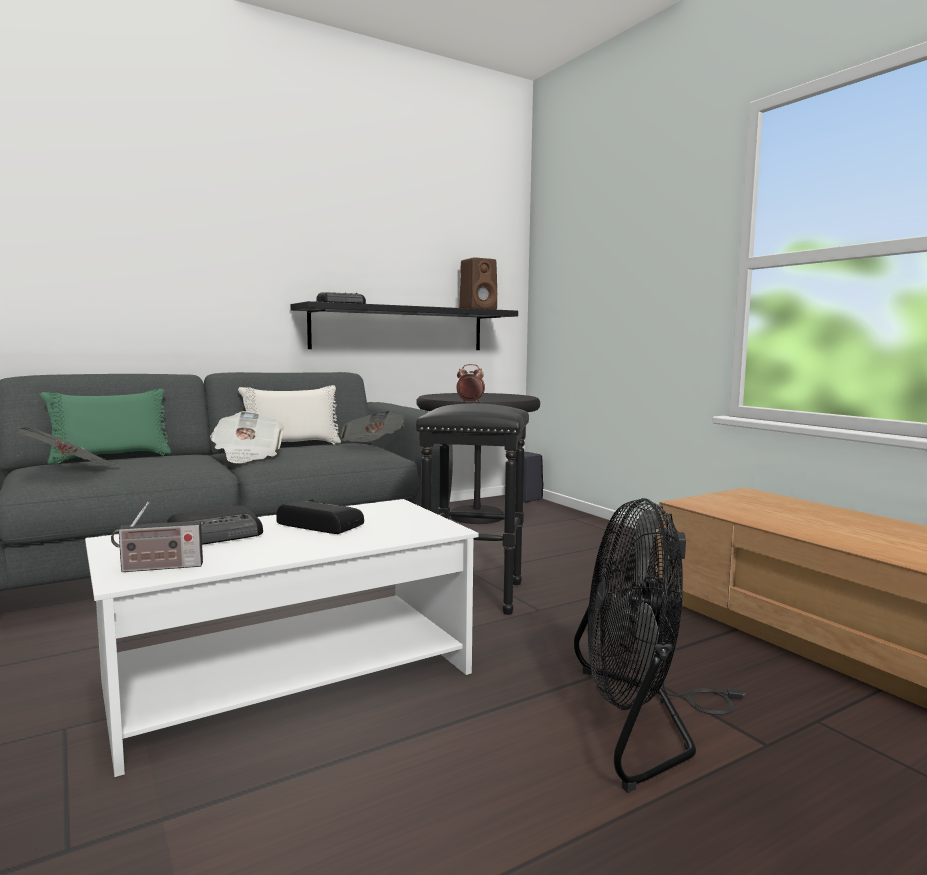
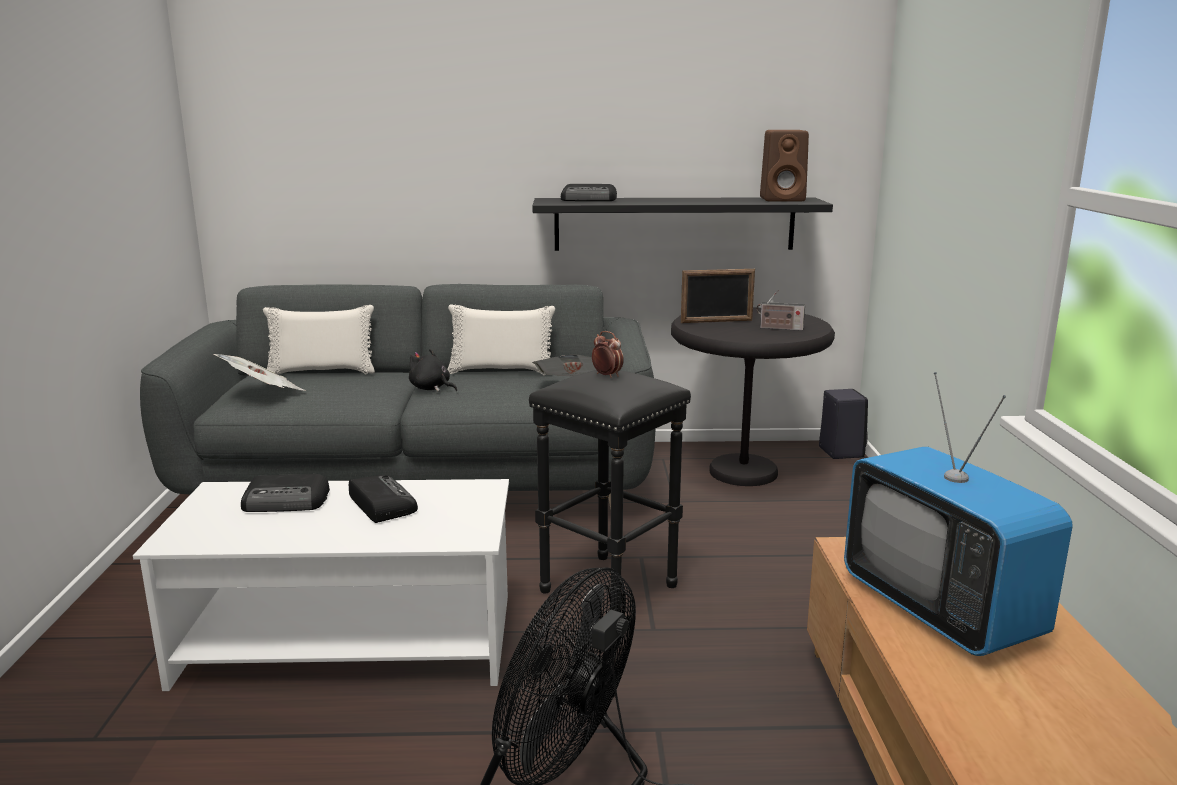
camera: 30 degrees right, 10 degrees up
green pillow [40,389,171,465] -> white pillow [263,305,375,375]
radio [111,502,203,572] -> radio moved to [756,290,805,331]
newspaper [210,411,284,463] -> black plush toy [409,349,457,392]
none -> picture frame [681,269,755,323]
none -> television [844,372,1073,656]

